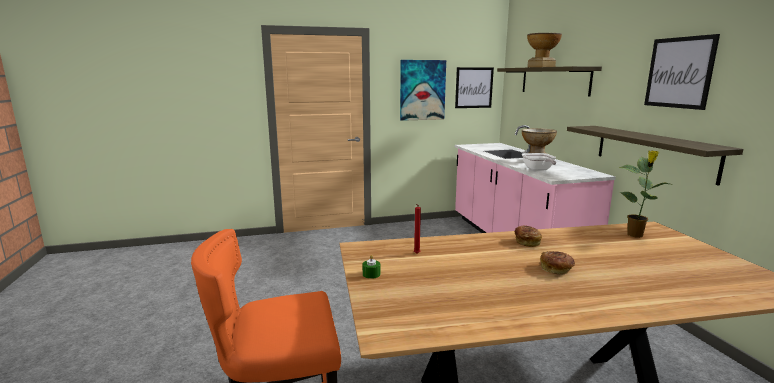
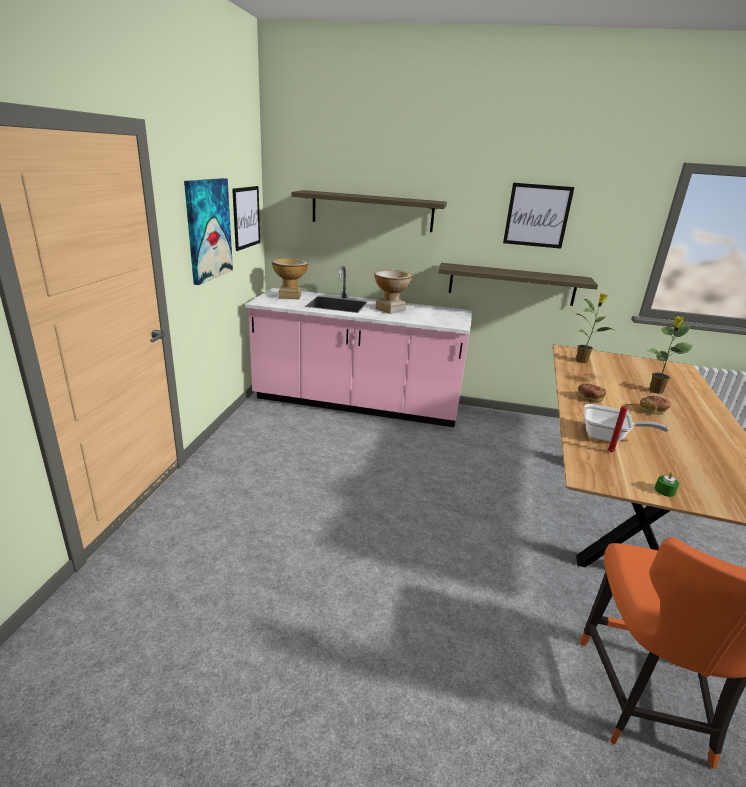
camera: 65 degrees left, 10 degrees up
frying pan [522,153,556,171] -> frying pan moved to [584,404,669,442]
vase [527,33,562,67] -> vase moved to [272,258,308,299]
none -> potted plant [647,316,694,394]

